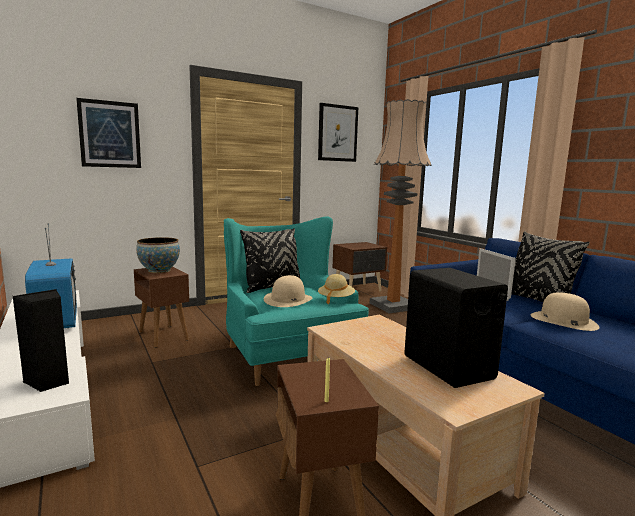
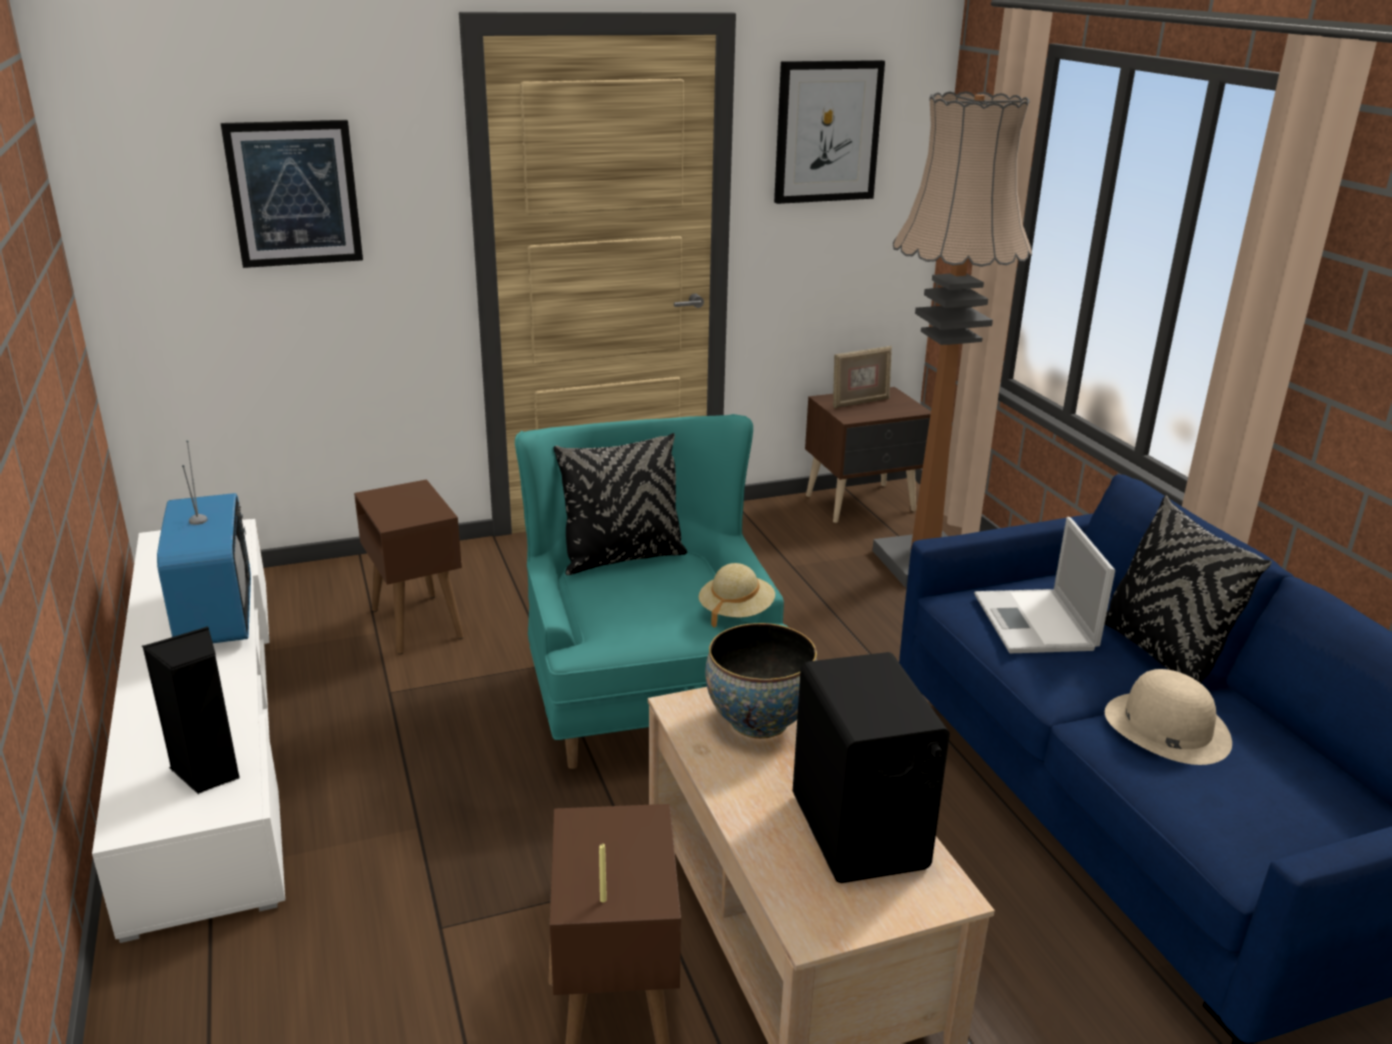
camera: 10 degrees right, 15 degrees up
bowl [136,237,180,273] -> bowl moved to [705,623,817,739]
beige hat [264,275,312,307] -> none
none -> picture frame [833,346,892,409]

